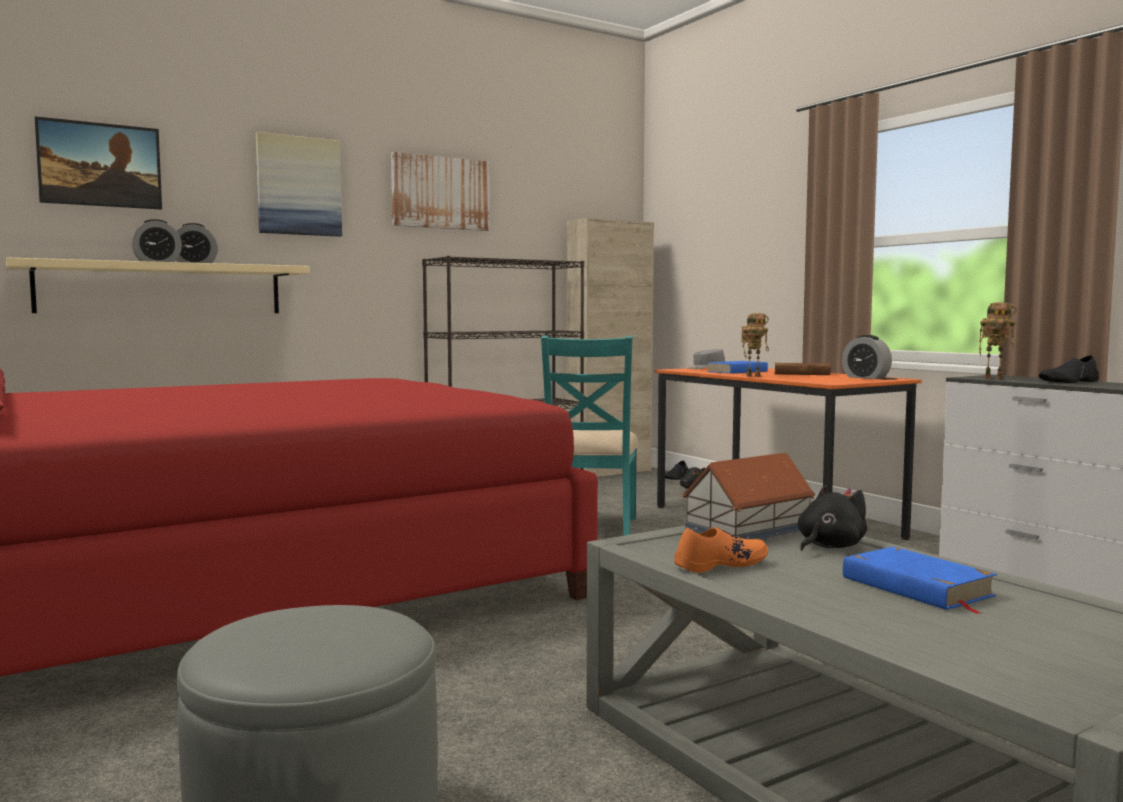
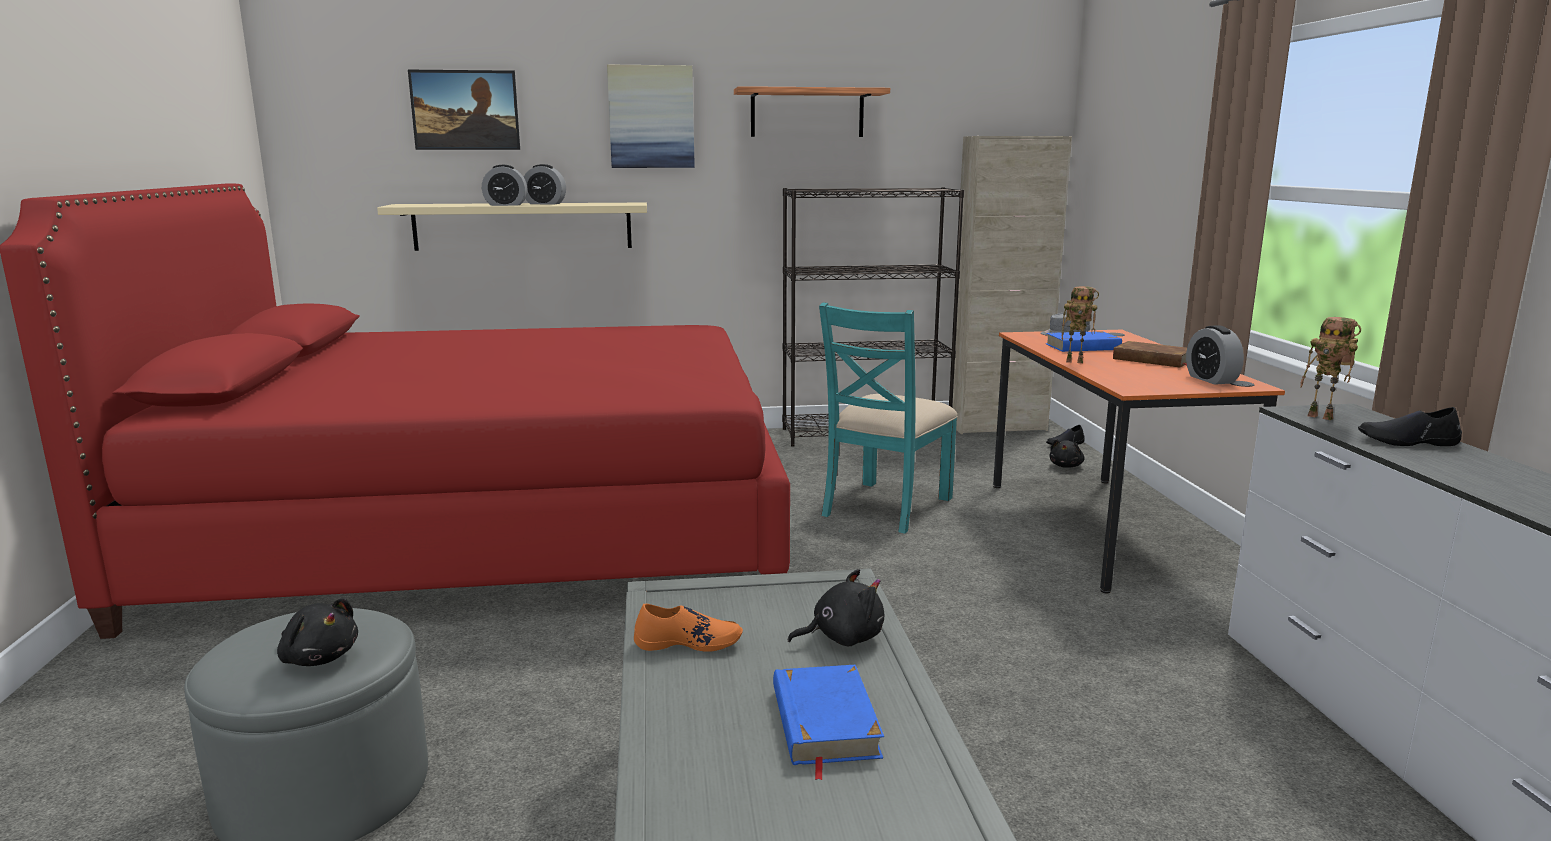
camera: 25 degrees right, 10 degrees up
picture [391,152,490,231] -> shelf [734,86,890,137]
toy house [681,453,816,539] -> none
none -> black plush toy [277,598,358,666]

